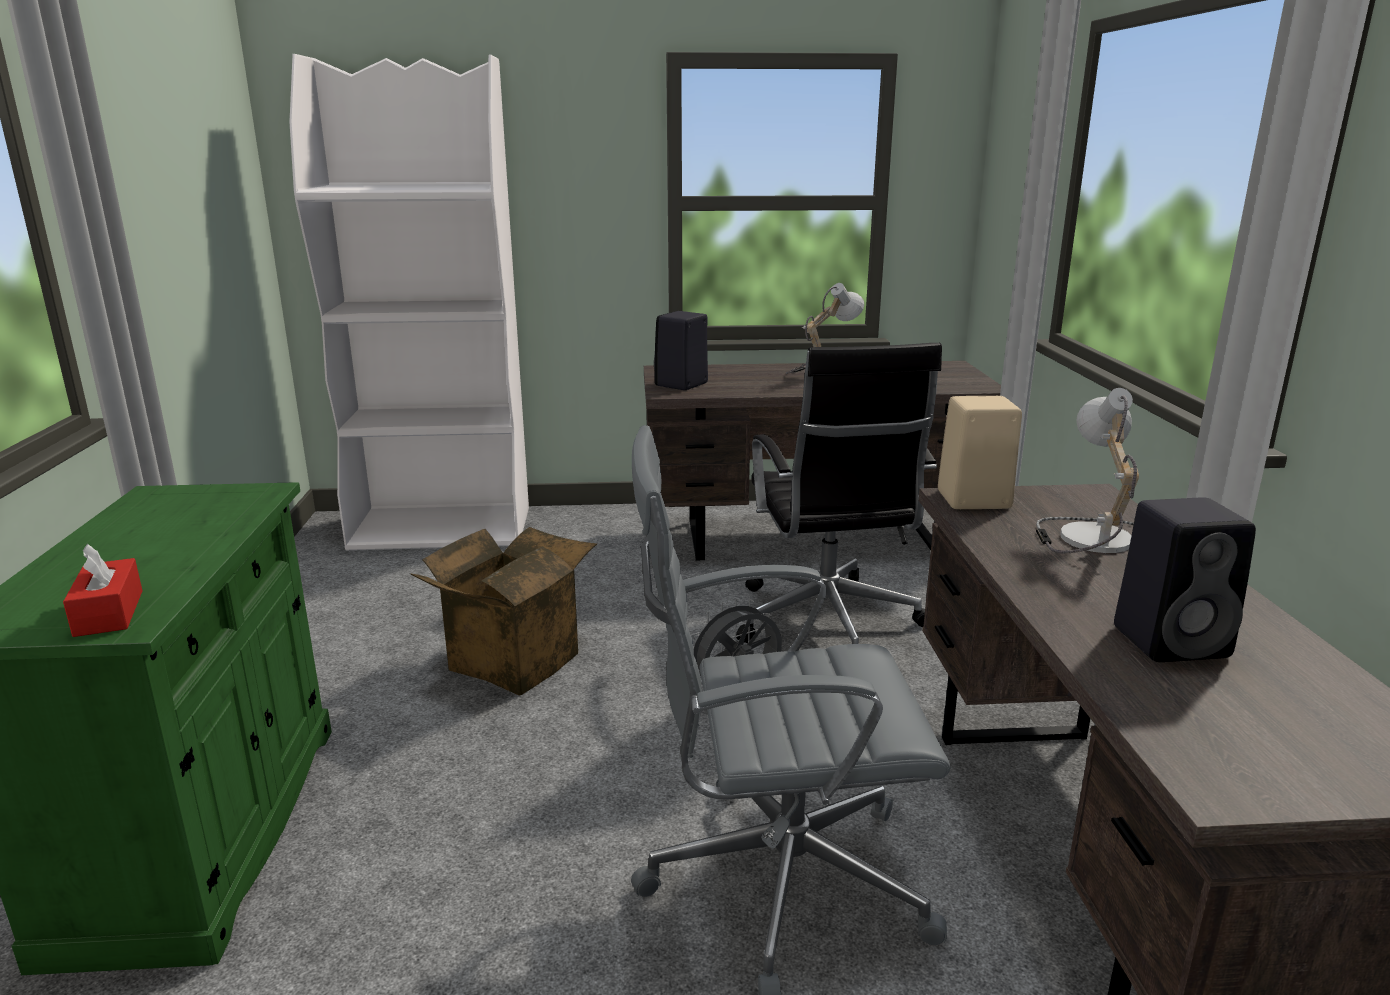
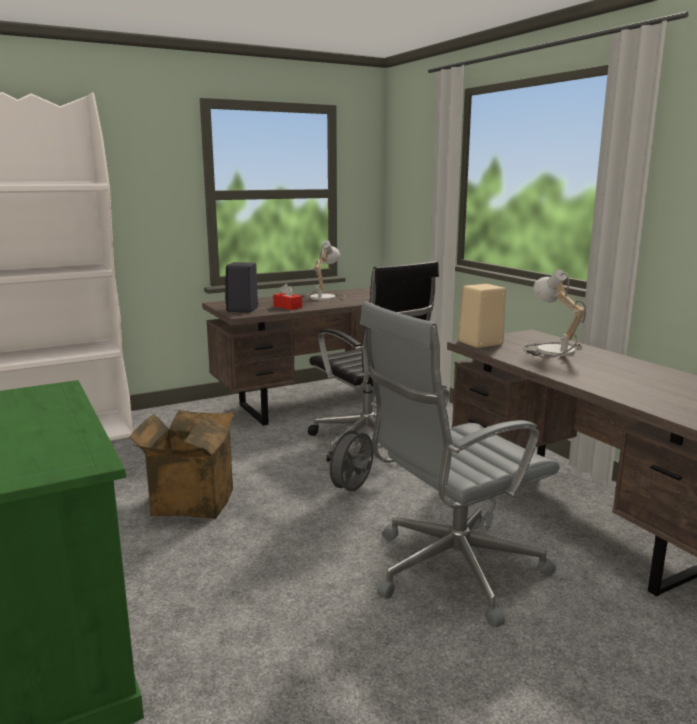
camera: 25 degrees left, 5 degrees down
red tissue box [63,544,142,637] -> red tissue box moved to [273,284,302,310]
black speaker [1114,498,1256,662] -> none

